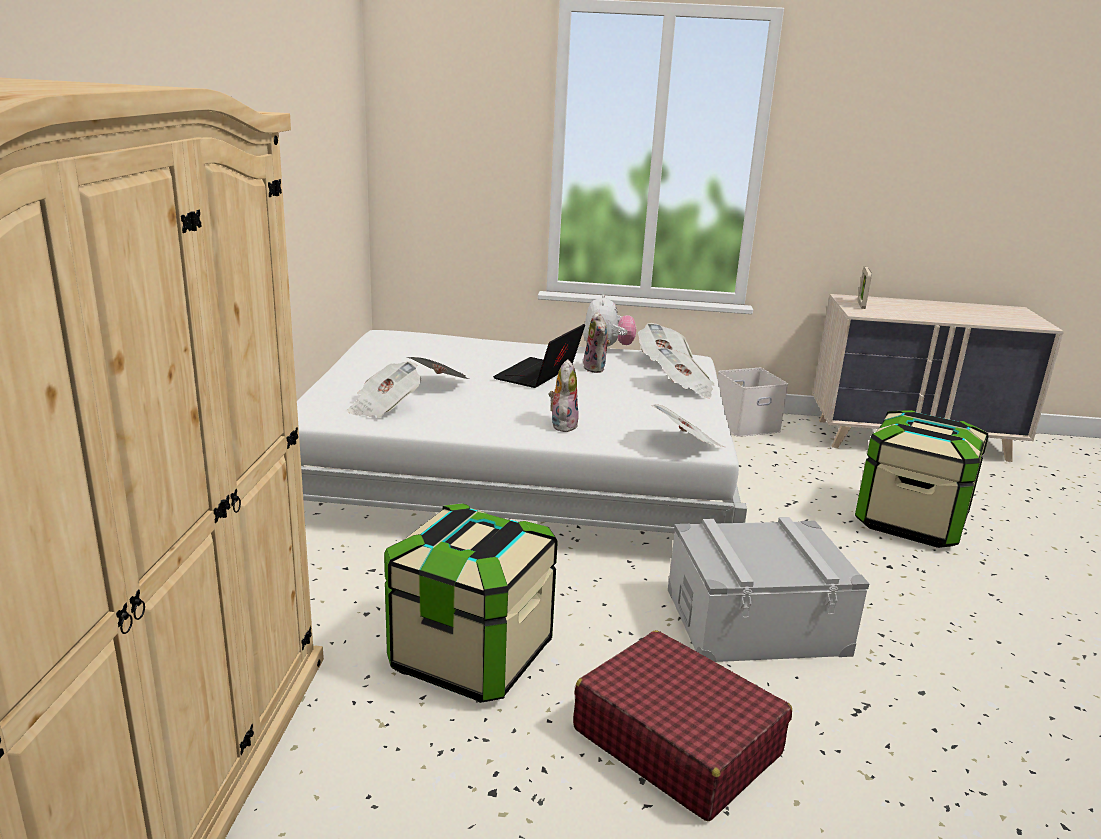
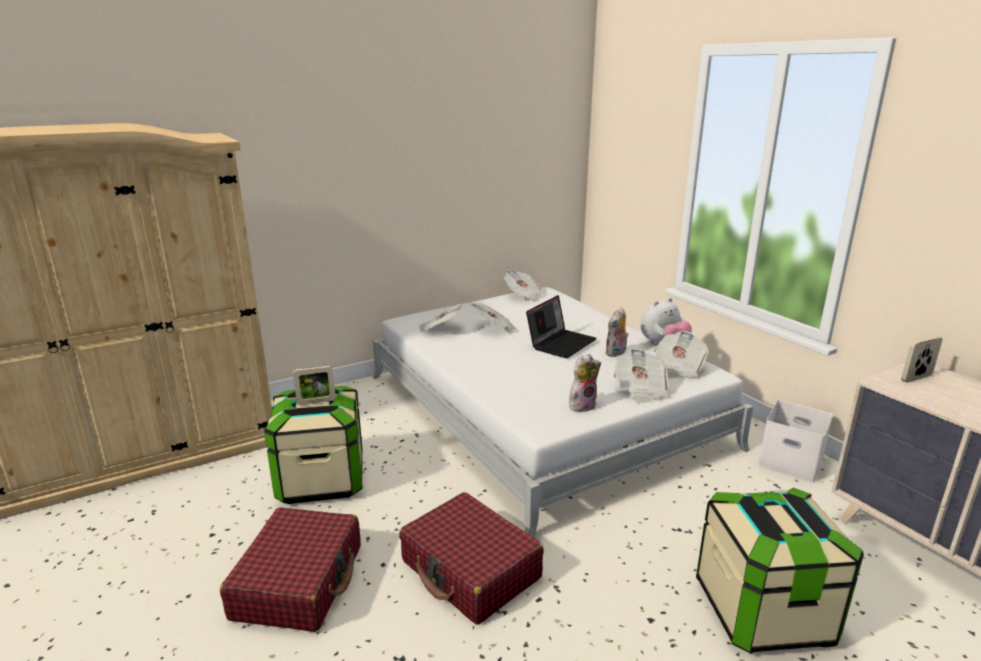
camera: 55 degrees right, 0 degrees up
laptop [493,324,585,388] -> laptop turned 135 degrees clockwise [526,295,597,358]
plush toy [549,359,579,432] -> plush toy moved to [569,354,601,412]
newspaper [651,404,725,447] -> newspaper moved to [504,270,544,302]
grey storage box [668,517,869,662] -> red suitcase [399,492,544,625]
none -> picture frame [293,365,335,405]

